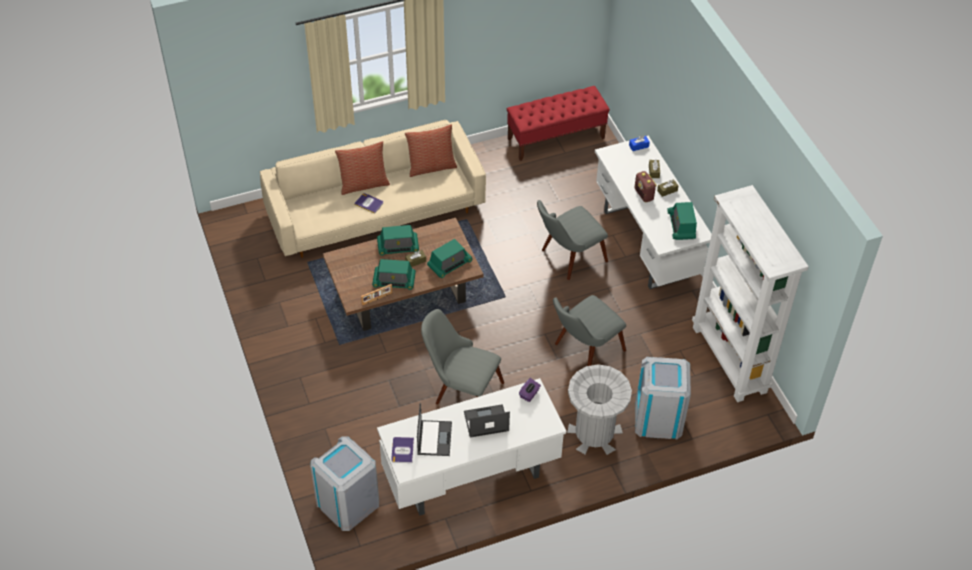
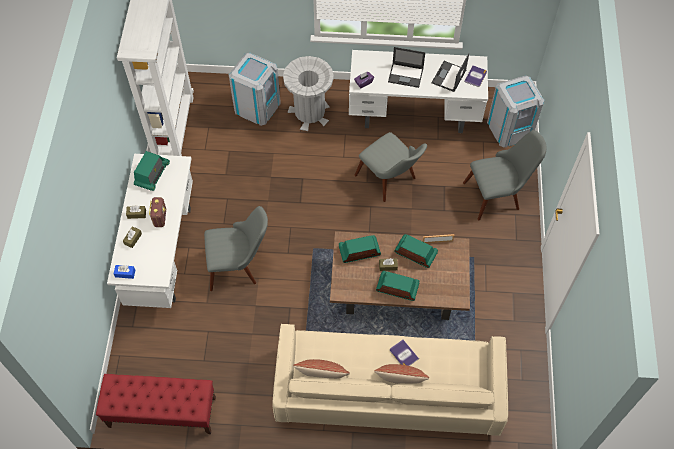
camera: 155 degrees left, 10 degrees up
grey chair [553,295,626,366] -> grey chair moved to [463,130,547,220]

